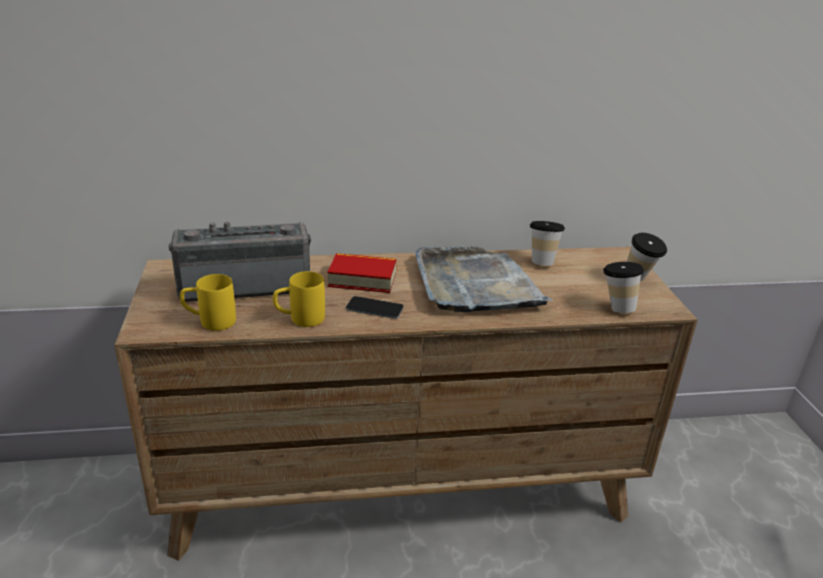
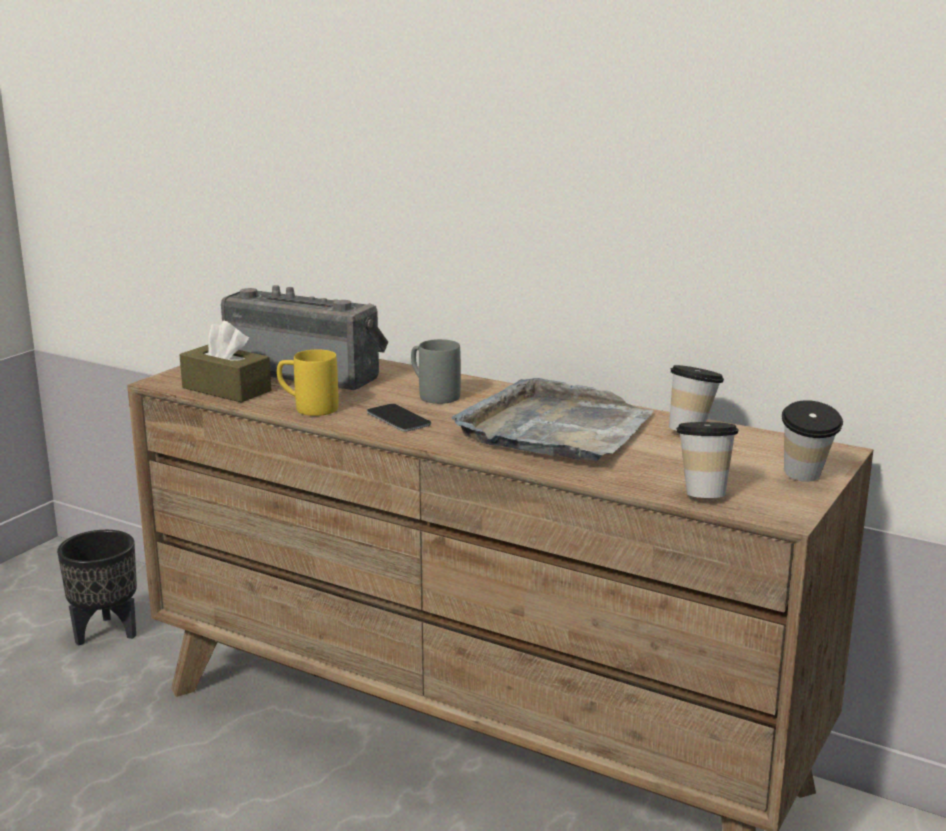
camera: 40 degrees right, 10 degrees down
yellow mug [180,274,236,331] -> brown tissue box [180,321,271,403]
book [328,253,397,293] -> grey mug [411,339,461,404]
none -> black planter [57,530,137,645]

